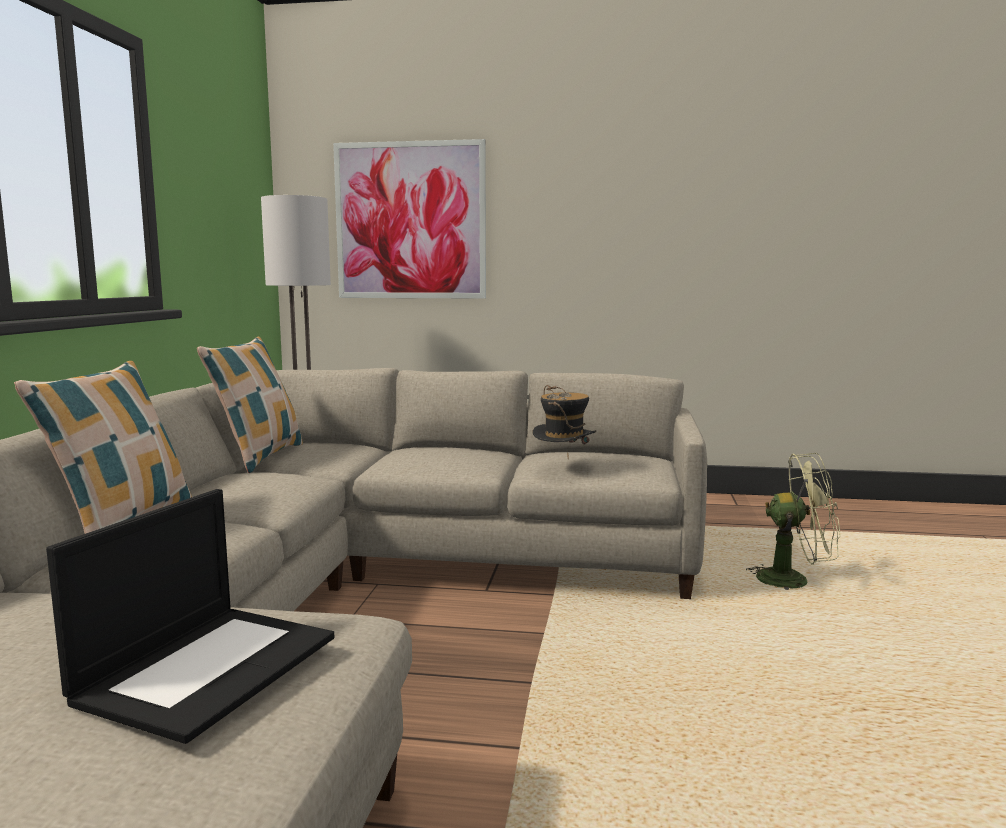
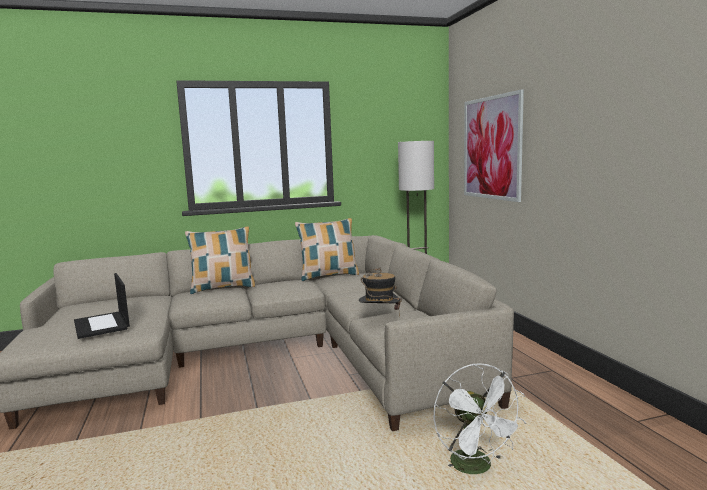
camera: 65 degrees right, 0 degrees up
laptop [46,489,334,744] -> laptop turned 60 degrees clockwise [74,273,130,339]
green fan [746,453,841,590] -> white fan [433,363,527,474]

